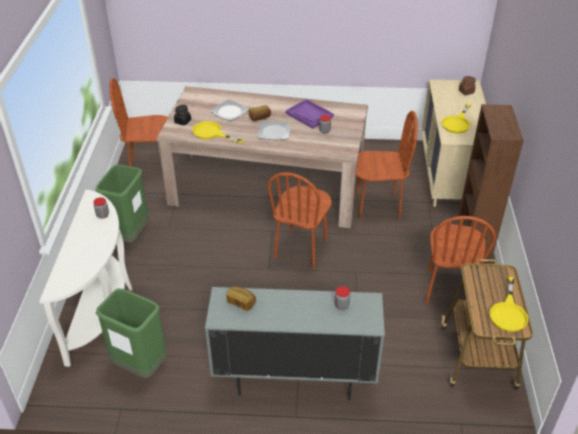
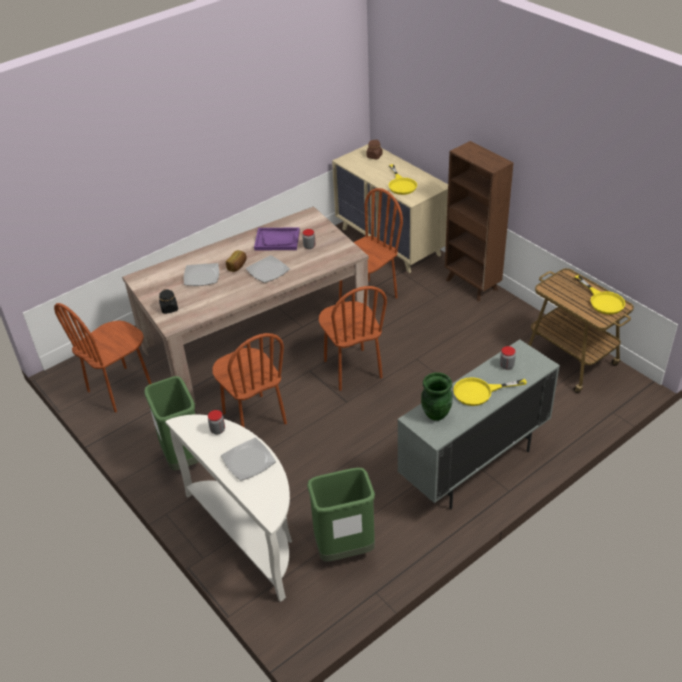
camera: 40 degrees left, 0 degrees up
yellow frying pan [192,121,244,144] -> yellow frying pan moved to [453,377,527,406]
bread [226,286,256,311] -> green vase [421,372,453,421]
brown chair [425,216,496,304] -> brown chair moved to [212,333,287,428]
none -> plate [221,438,276,481]

